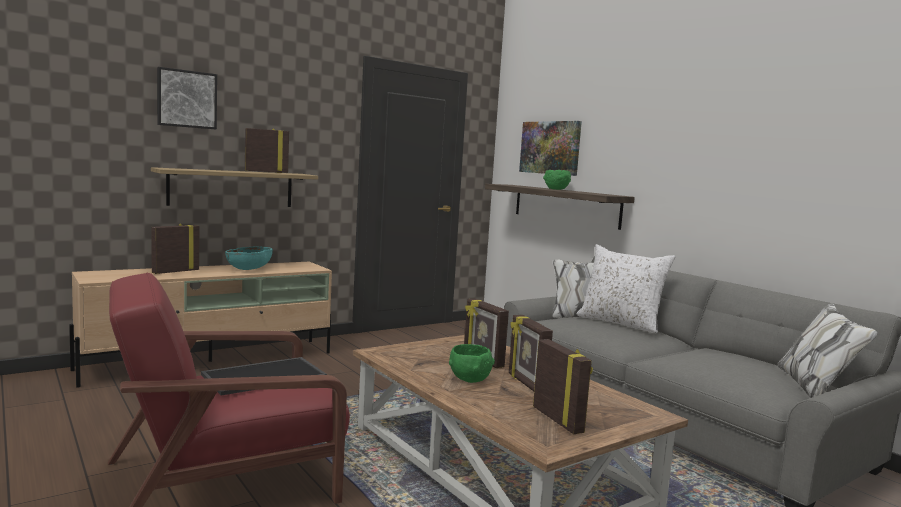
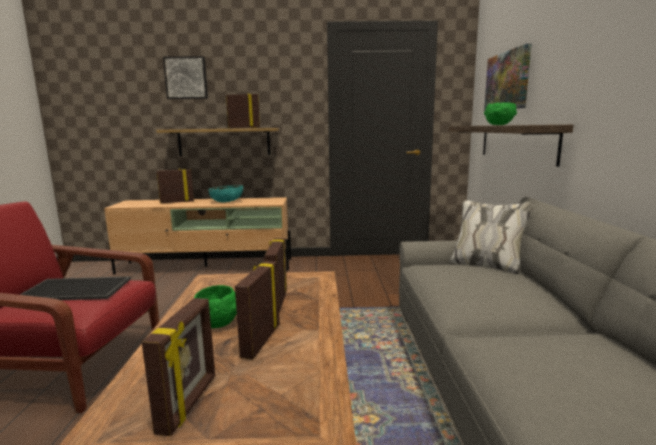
camera: 35 degrees right, 5 degrees up
white pillow [576,244,676,333] -> none

